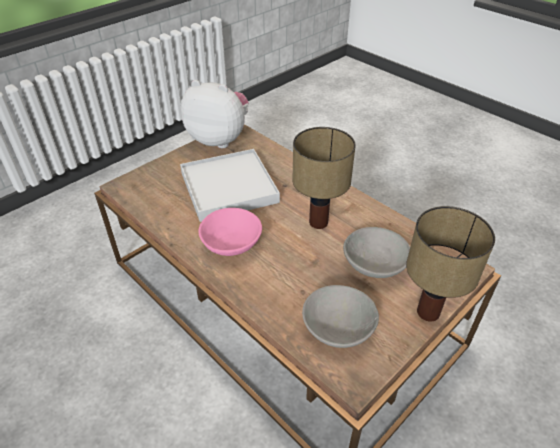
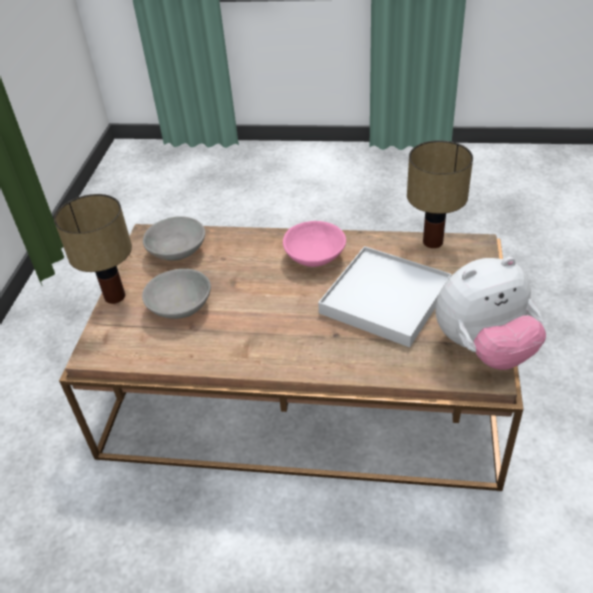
camera: 145 degrees right, 0 degrees up
table lamp [292,127,356,229] -> table lamp moved to [407,140,473,248]

